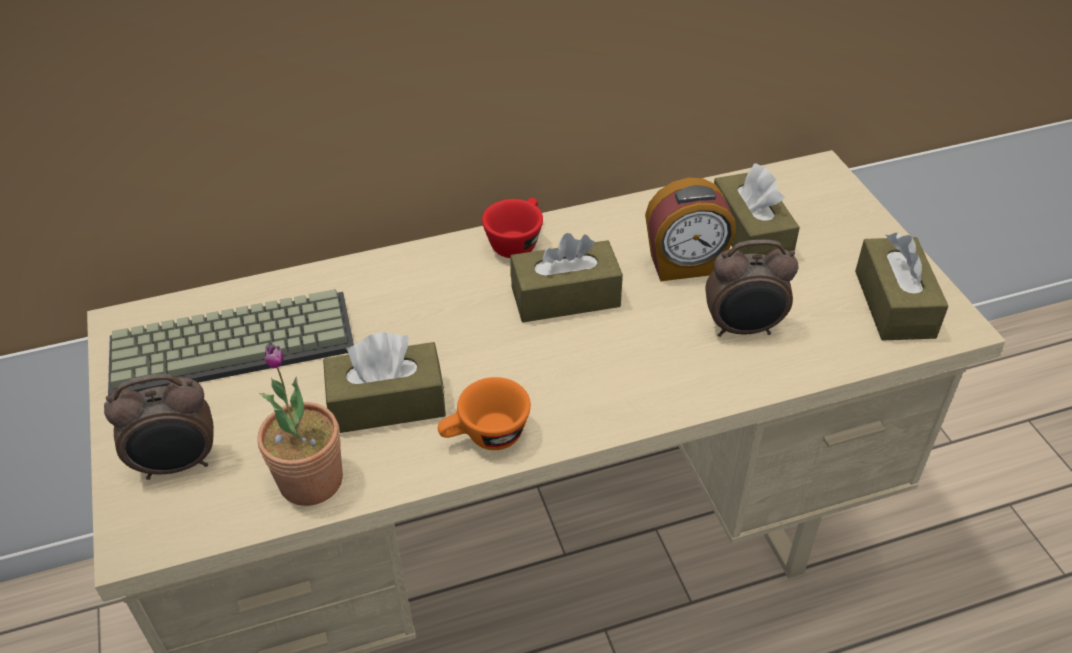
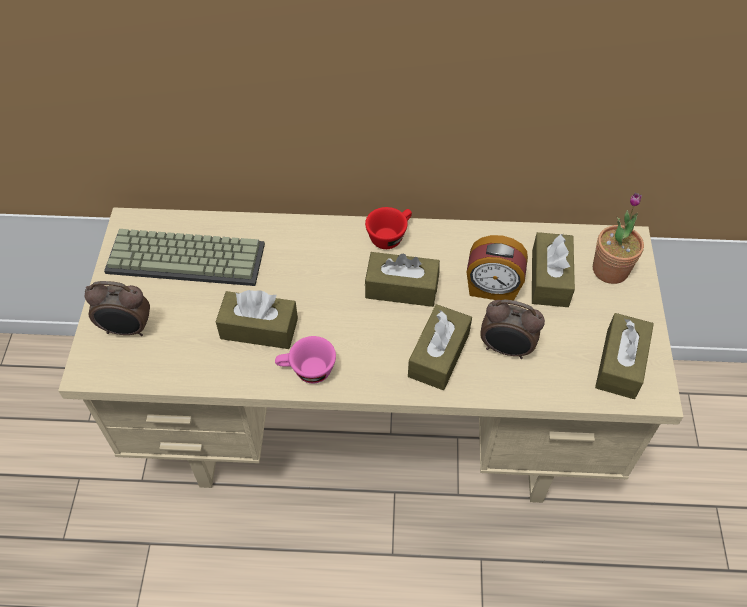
camera: 20 degrees right, 10 degrees up
potted plant [258,344,343,506] -> potted plant moved to [593,192,644,284]
orange cup [438,377,531,450] -> pink cup [275,336,336,384]
none -> brown tissue box [408,304,472,390]

